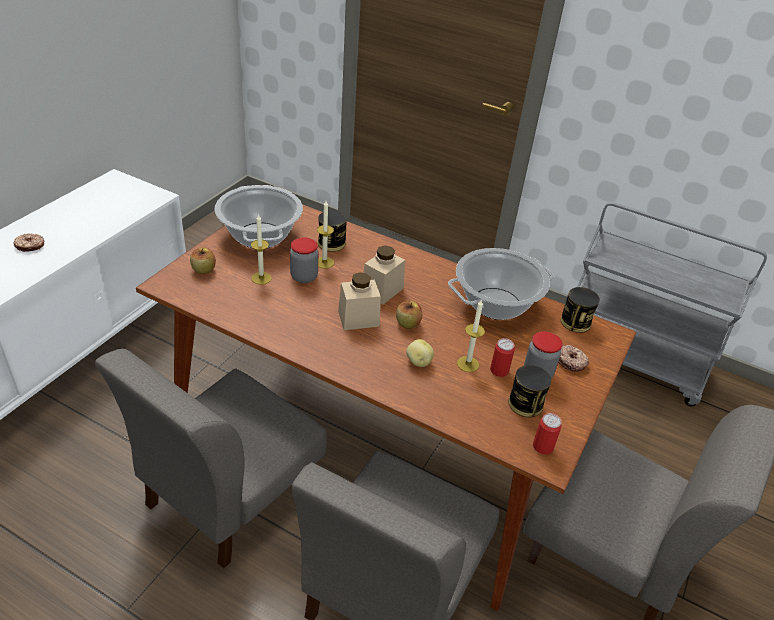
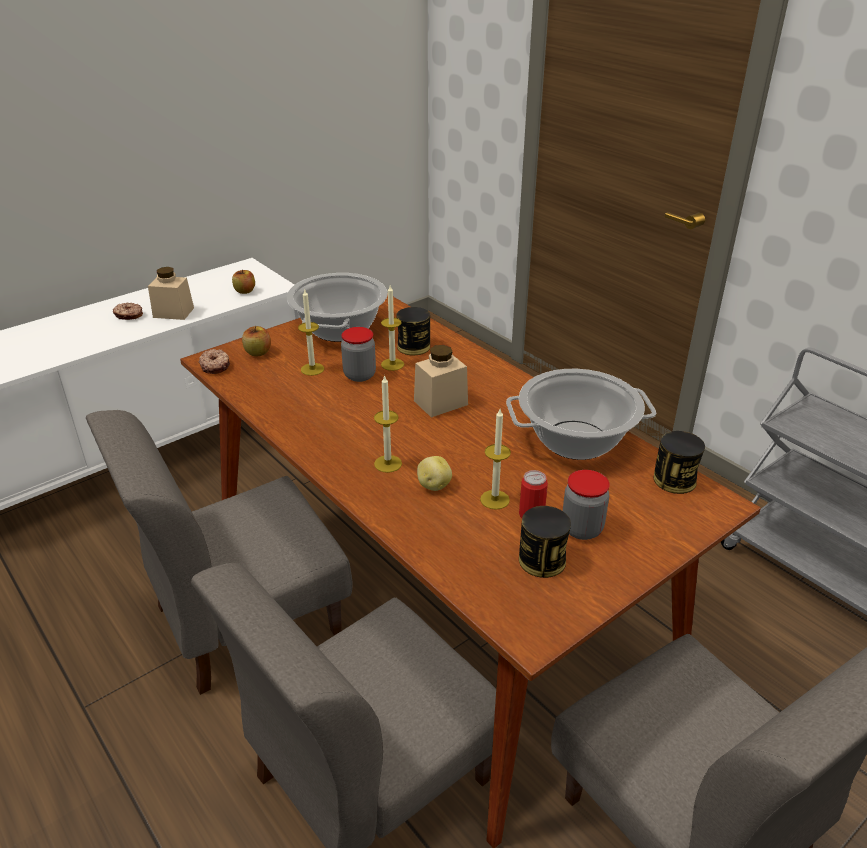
camera: 25 degrees right, 5 degrees down
beige jar [338,272,381,330] -> beige jar moved to [148,267,194,320]
apple [396,301,422,329] -> apple moved to [232,269,255,294]
can [533,413,562,455] -> none
donut [558,345,589,372] -> donut moved to [199,349,230,374]
none -> candle [374,375,402,473]

